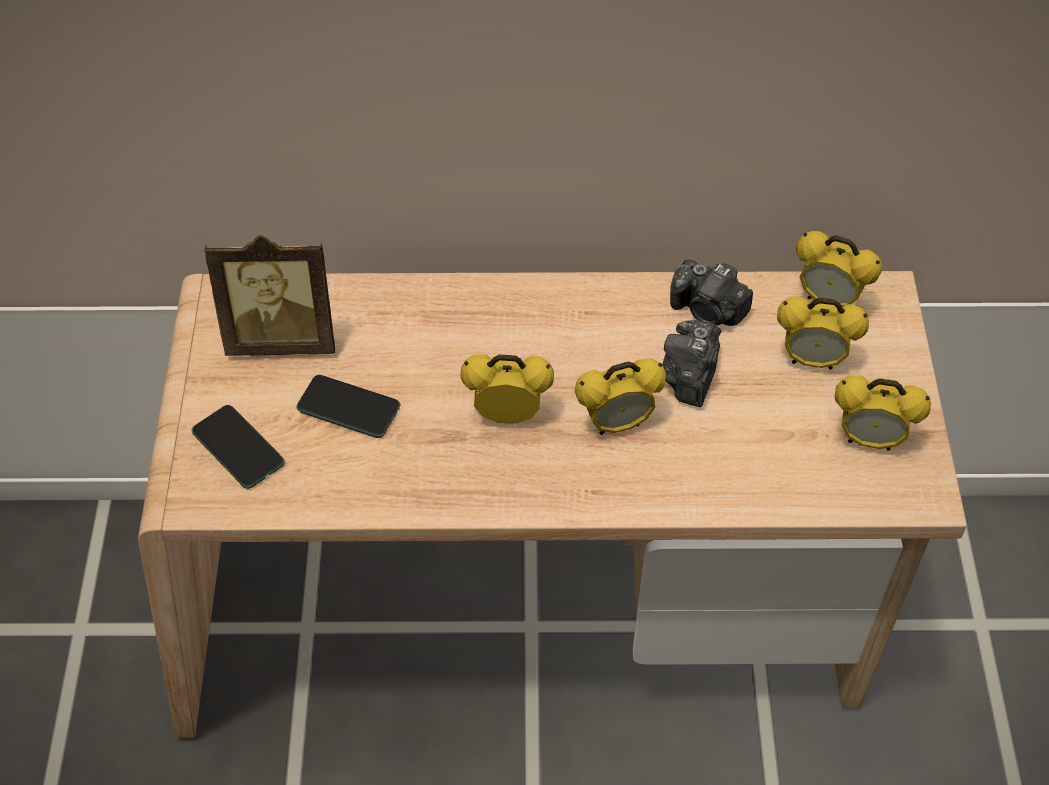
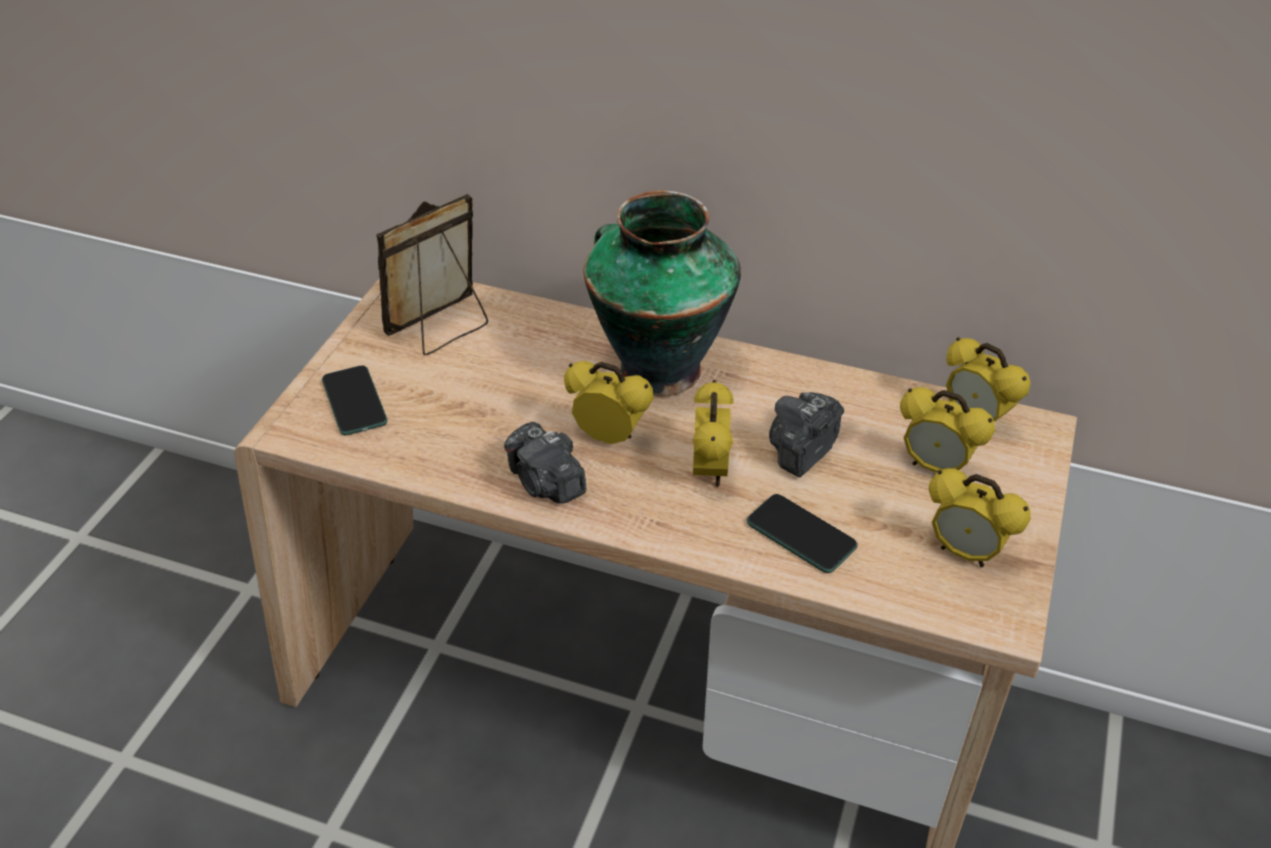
camera: 20 degrees right, 10 degrees down
picture frame [205,235,335,356] -> picture frame turned 120 degrees clockwise [376,194,488,355]
phone [297,375,400,438] -> phone moved to [747,494,858,573]
alarm clock [575,358,666,435] -> alarm clock turned 90 degrees counterclockwise [693,380,734,487]
camera [670,260,753,326] -> camera moved to [504,422,586,504]
none -> vase [583,191,741,396]

